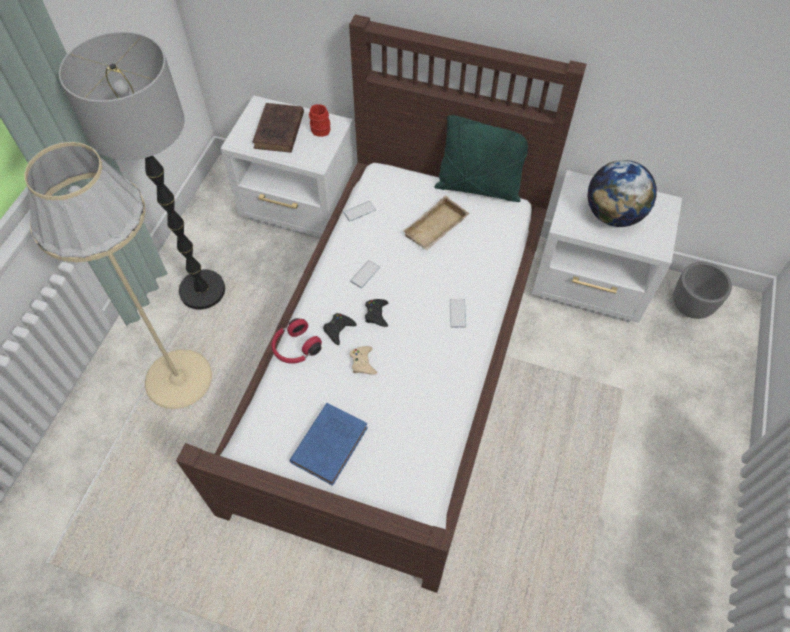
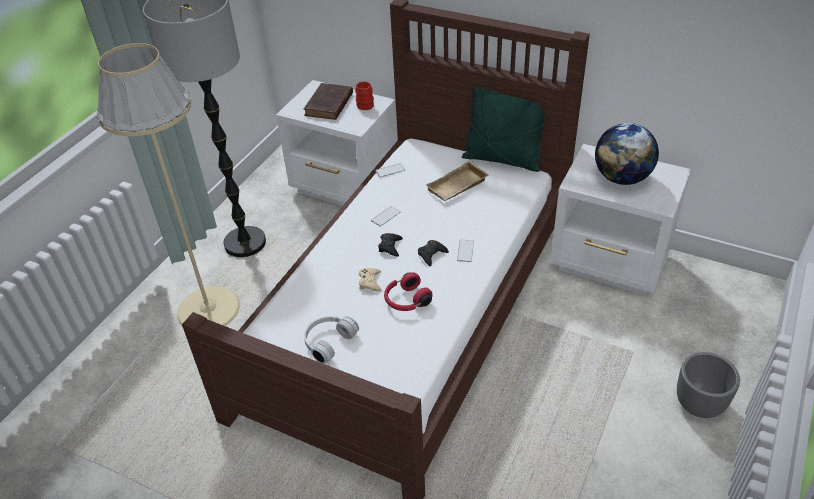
camera: 10 degrees right, 15 degrees down
red headphones [272,318,322,363] -> red headphones moved to [384,272,433,311]
blue book [290,403,368,486] -> white headphones [304,316,359,364]
black game controller [323,313,357,345] -> black game controller moved to [418,240,449,266]
grey planter [673,262,732,319] -> grey planter moved to [677,352,740,418]

